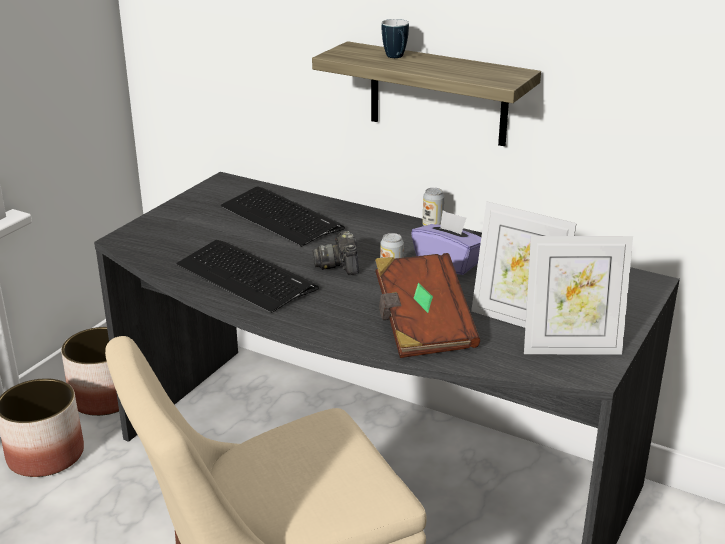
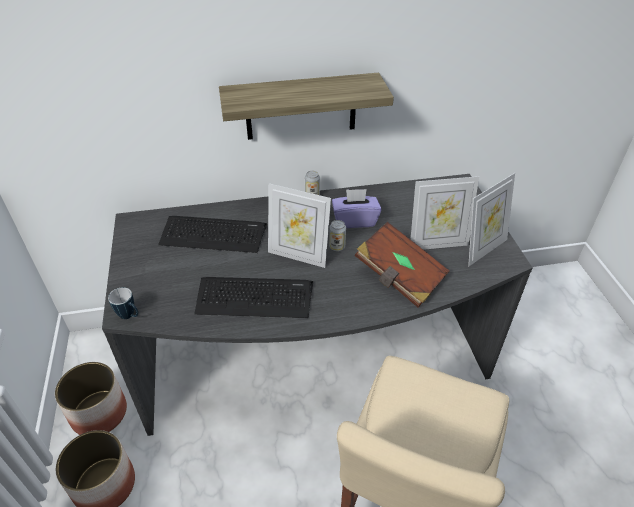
camera: 40 degrees left, 15 degrees up
camera [313,231,359,275] -> picture frame [268,183,331,268]
mug [382,19,409,58] -> mug moved to [108,287,138,319]

